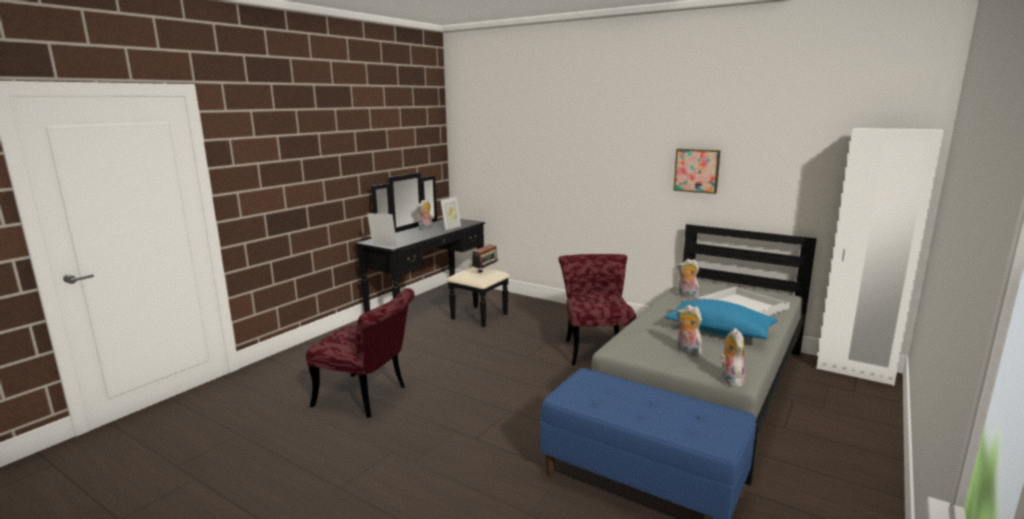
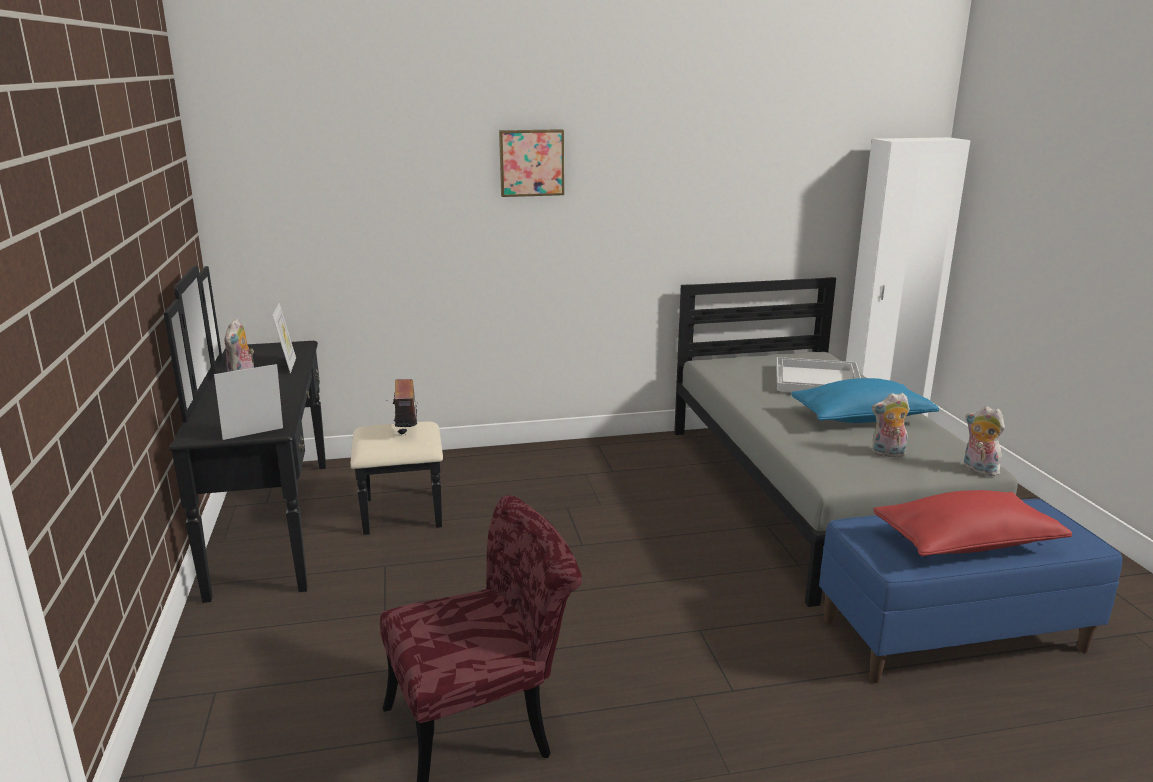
camera: 45 degrees left, 5 degrees up
red chair [559,254,636,366] -> none
picture [673,149,721,194] -> picture moved to [499,129,564,197]
plush toy [677,259,700,298] -> none
none -> red pillow [873,490,1072,556]

